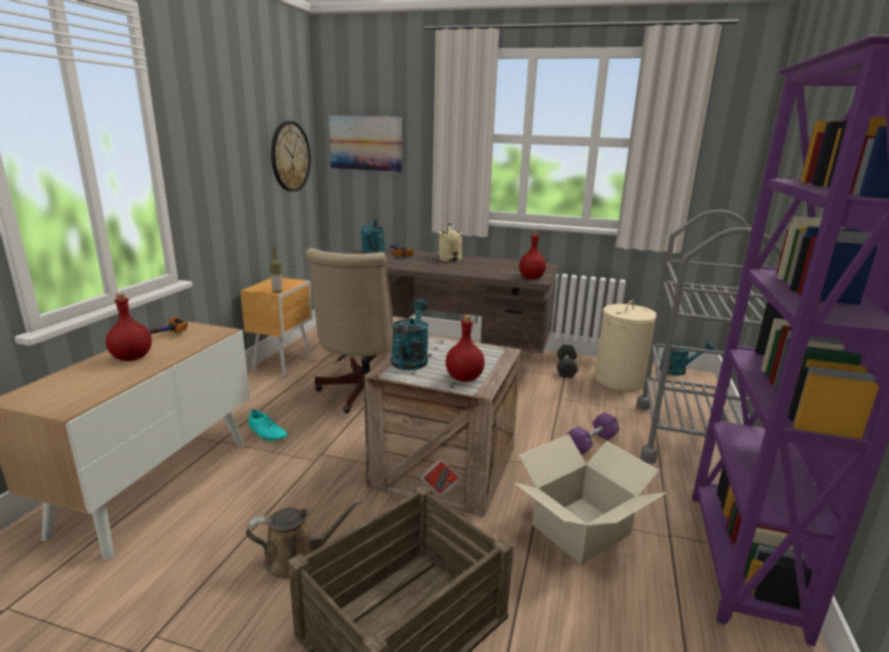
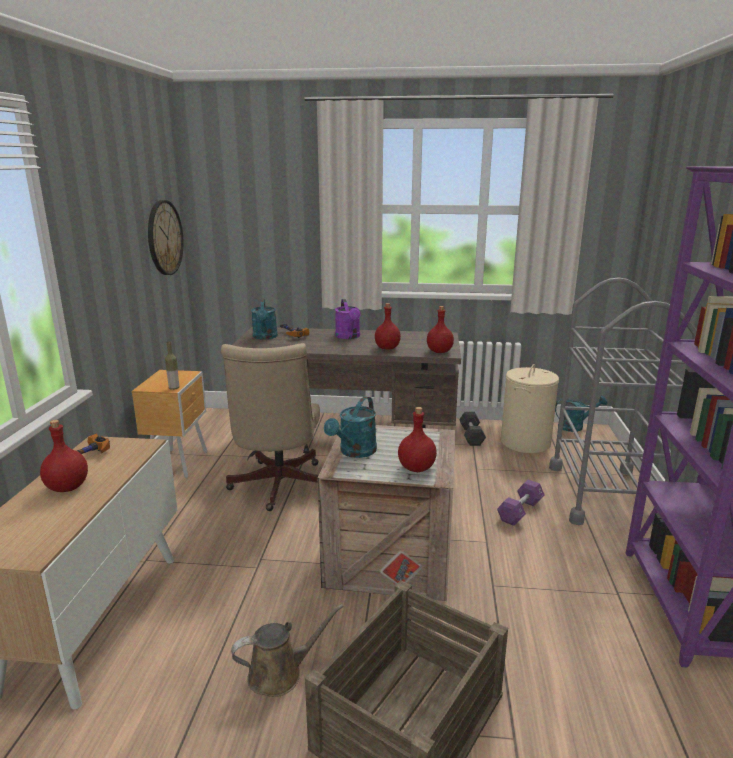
camera: 10 degrees left, 0 degrees up
turquoise shoe [248,409,288,442] -> none
picture [329,115,402,172] -> none
turquoise watering can [391,299,429,370] -> turquoise watering can turned 150 degrees counterclockwise [324,396,377,458]
beige watering can [438,223,462,262] -> purple watering can [335,299,361,339]
cardboard box [515,434,667,565] -> none
none -> red bottle [375,303,401,349]

